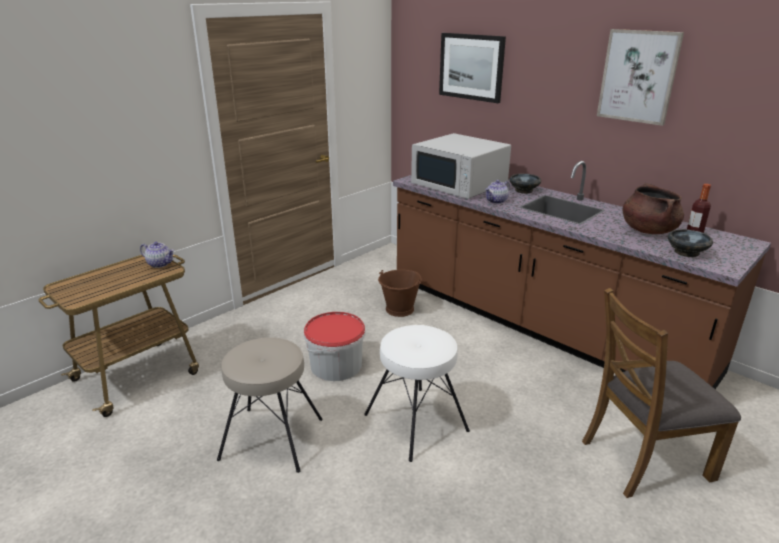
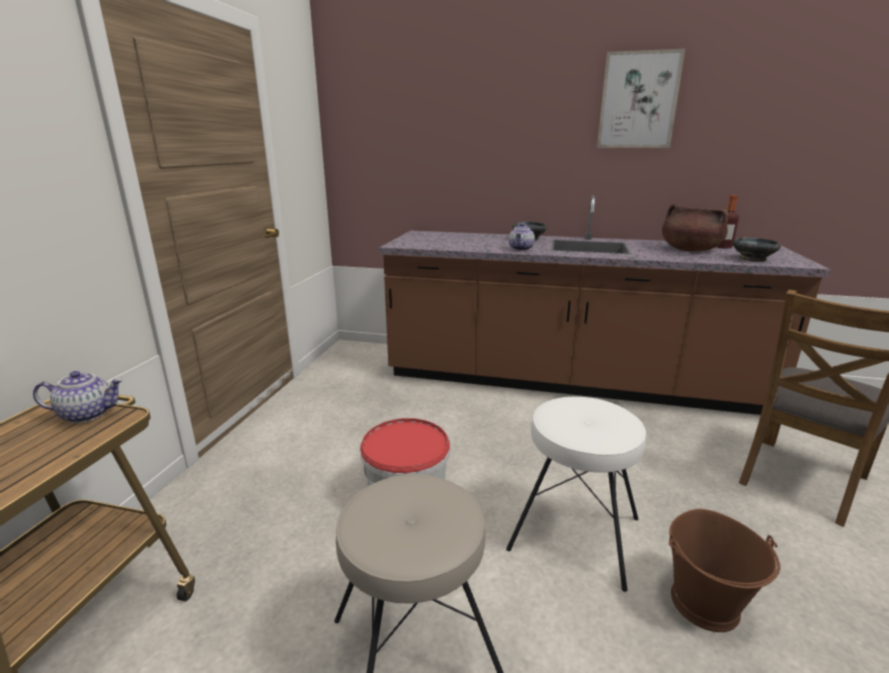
camera: 30 degrees left, 5 degrees down
brown bucket [378,270,422,317] -> brown bucket moved to [669,509,780,632]
white microwave [411,133,511,199] -> none
picture [439,33,506,103] -> none

